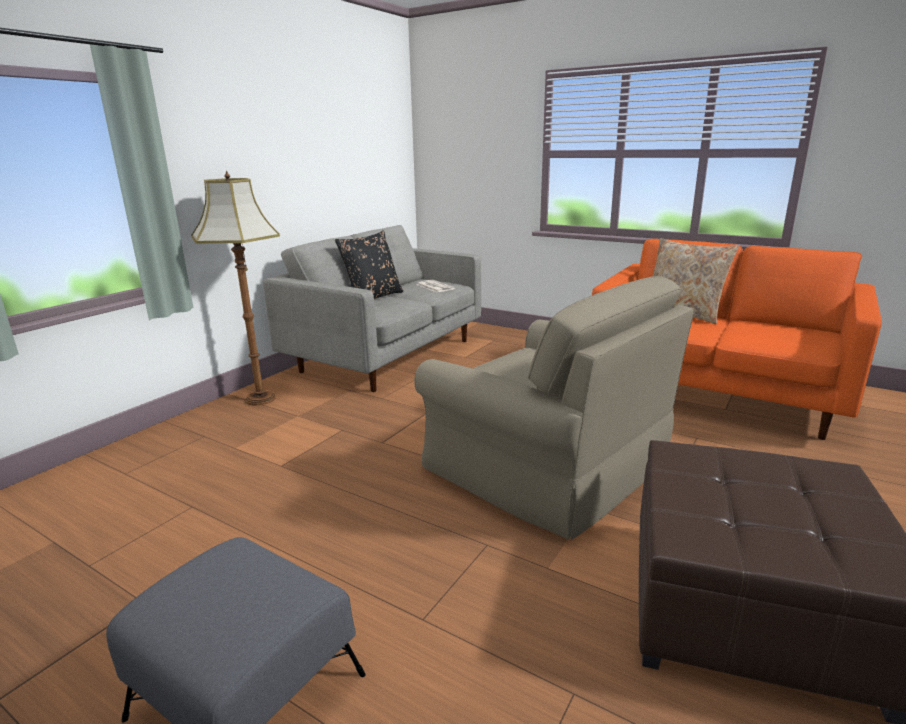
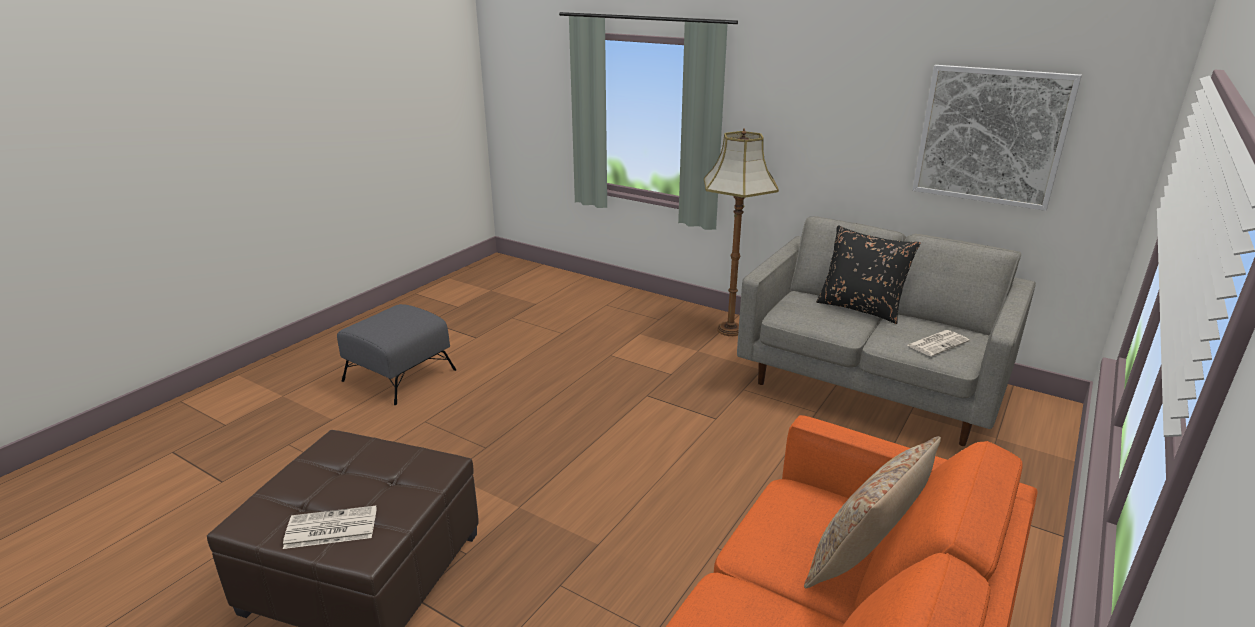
camera: 90 degrees right, 5 degrees up
beige armchair [414,276,695,540] -> none
none -> newspaper [283,506,377,549]
none -> picture [912,65,1082,211]

